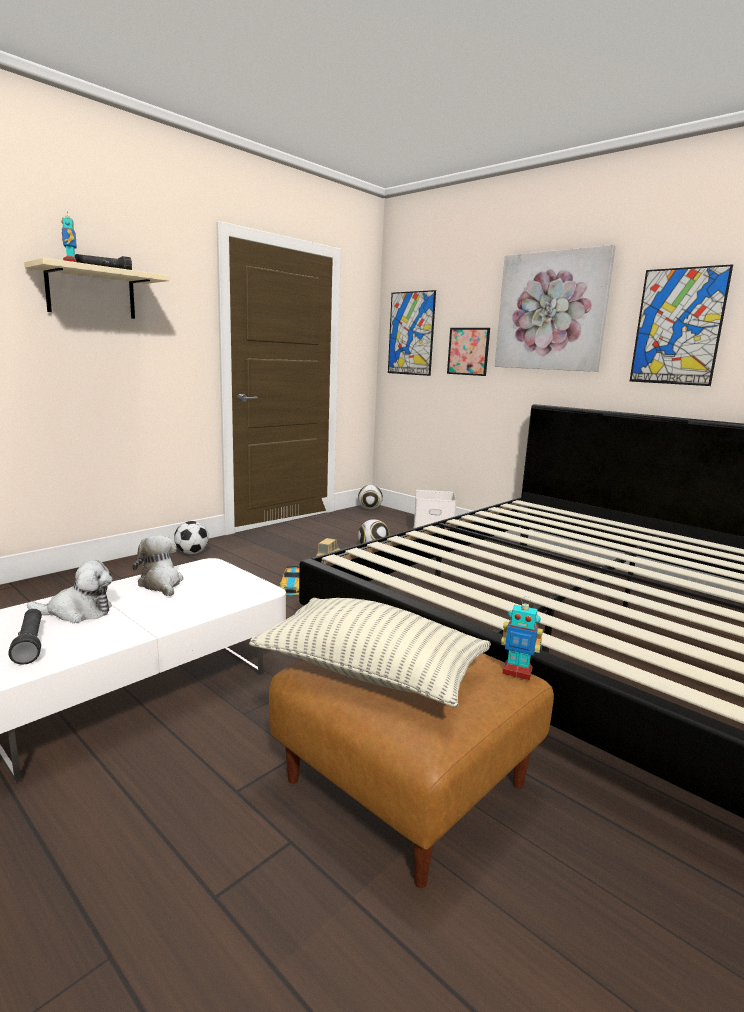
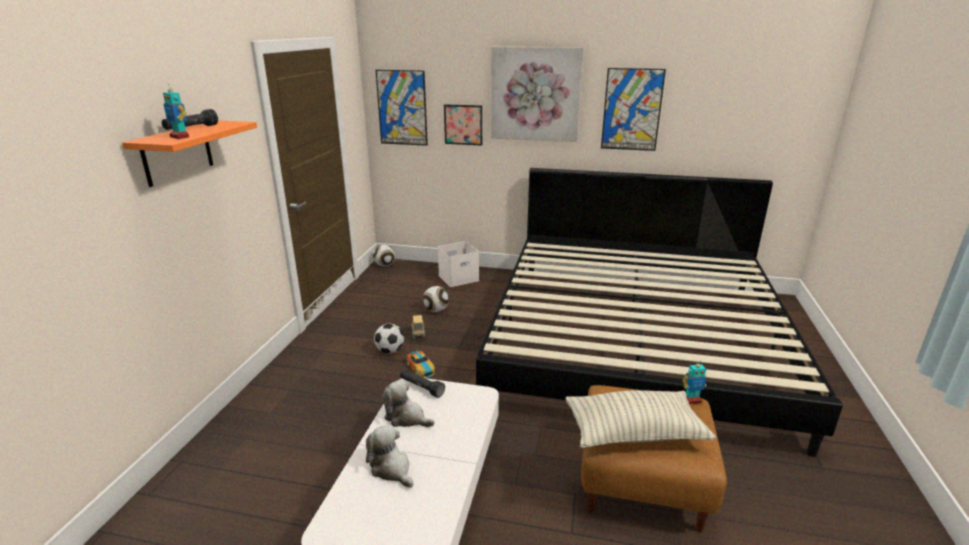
camera: 30 degrees left, 10 degrees up
black flashlight [8,609,42,665] -> black flashlight moved to [400,370,445,398]
beige shelf [24,258,170,319] -> orange shelf [122,121,257,187]
plush toy [27,560,113,623] -> plush toy turned 90 degrees counterclockwise [366,425,413,488]
football [174,521,209,554] -> football moved to [374,324,404,354]

